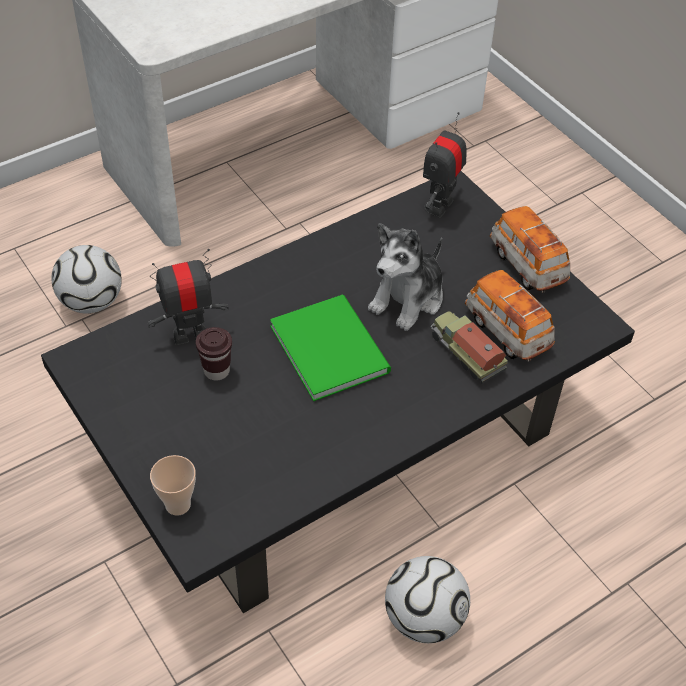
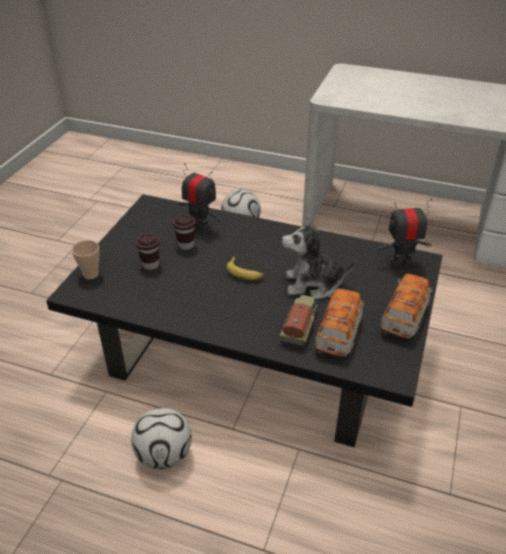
camera: 55 degrees right, 10 degrees down
green book [270,294,391,401] -> banana [226,256,264,281]
none -> brown cup [136,233,160,270]

